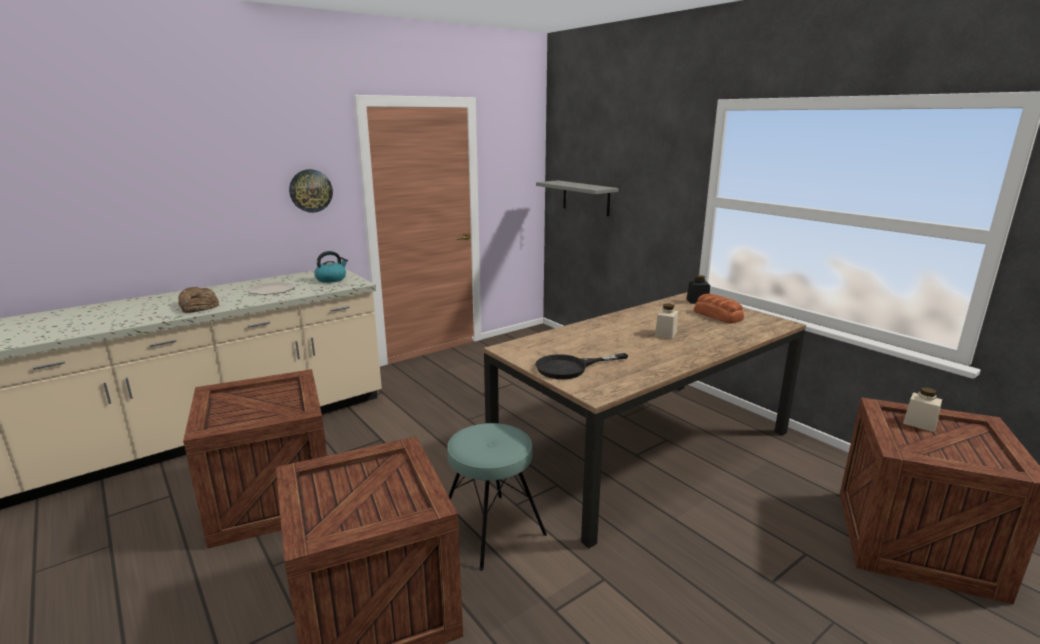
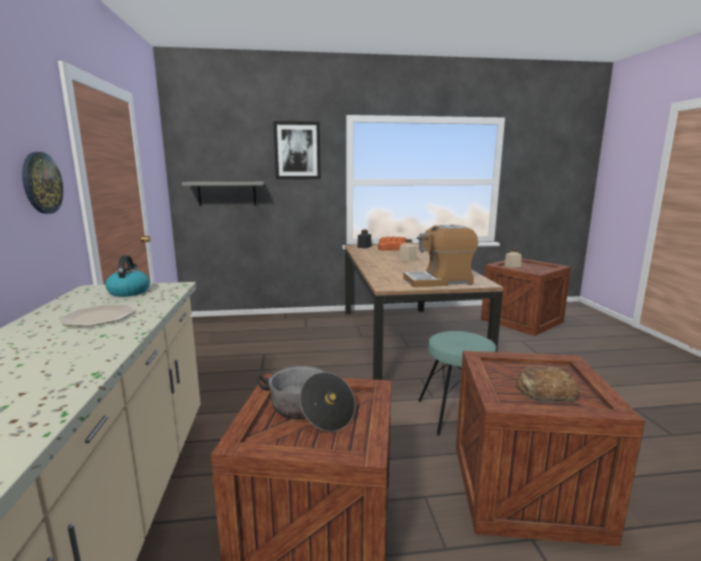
camera: 60 degrees left, 5 degrees down
bread [178,287,219,313] -> bread moved to [516,366,581,402]
black frying pan [535,353,628,379] -> coffee machine [403,225,478,287]
none -> cooking pot [257,365,355,432]
none -> picture [273,121,321,179]

